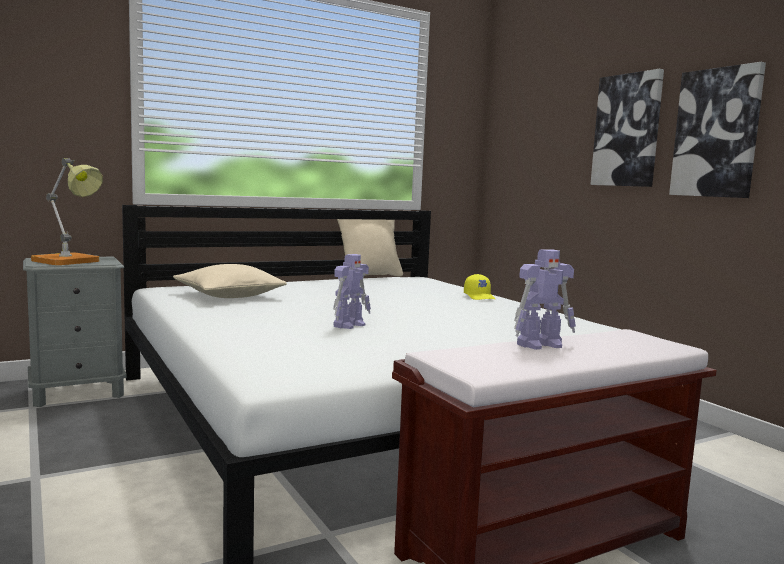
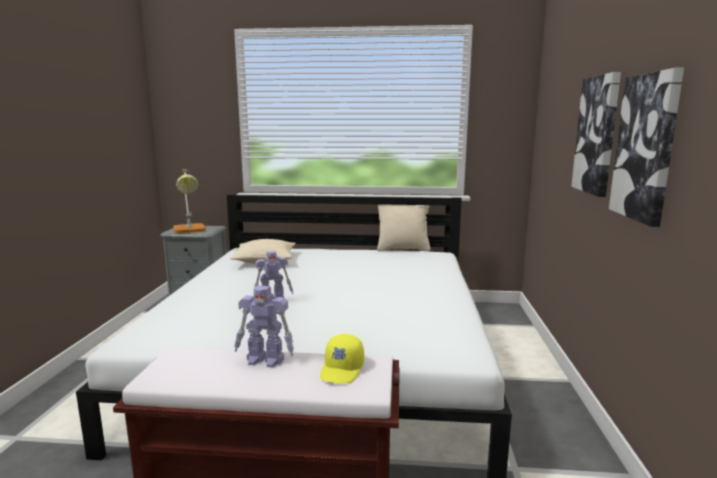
camera: 35 degrees right, 5 degrees up
yellow cap [464,274,495,300] -> yellow cap moved to [320,334,364,383]

